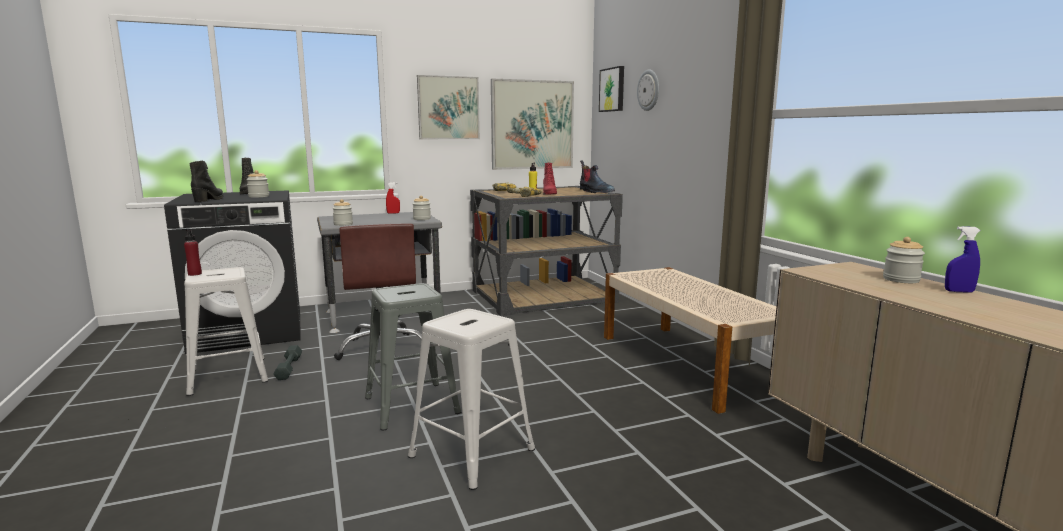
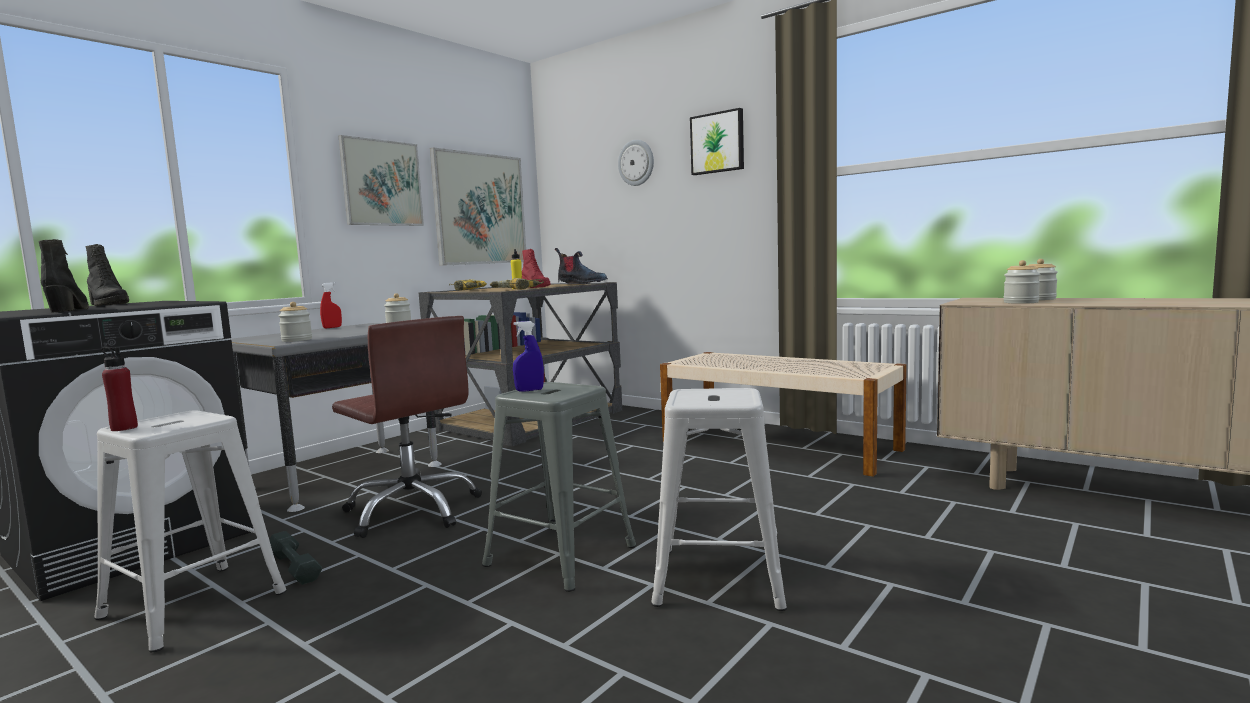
camera: 30 degrees left, 5 degrees down
jar [246,170,269,198] -> jar moved to [1003,260,1040,304]
picture [599,66,624,112] -> picture moved to [690,108,744,175]
blue spray bottle [945,226,981,293] -> blue spray bottle moved to [513,321,544,391]

